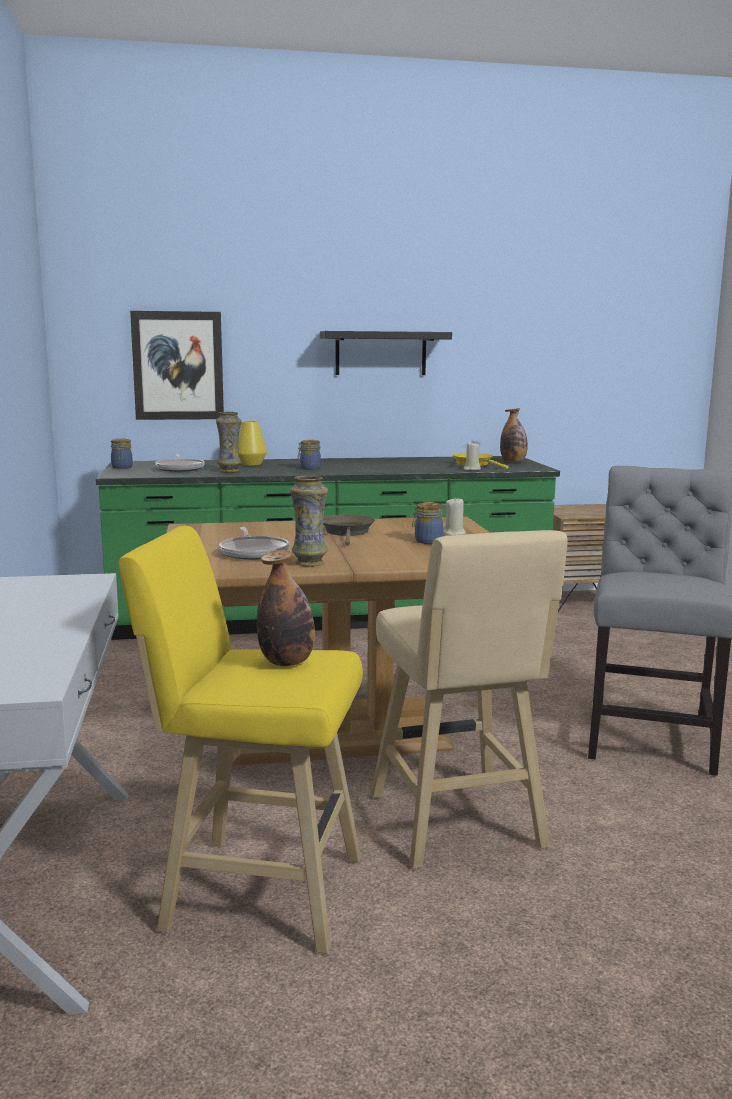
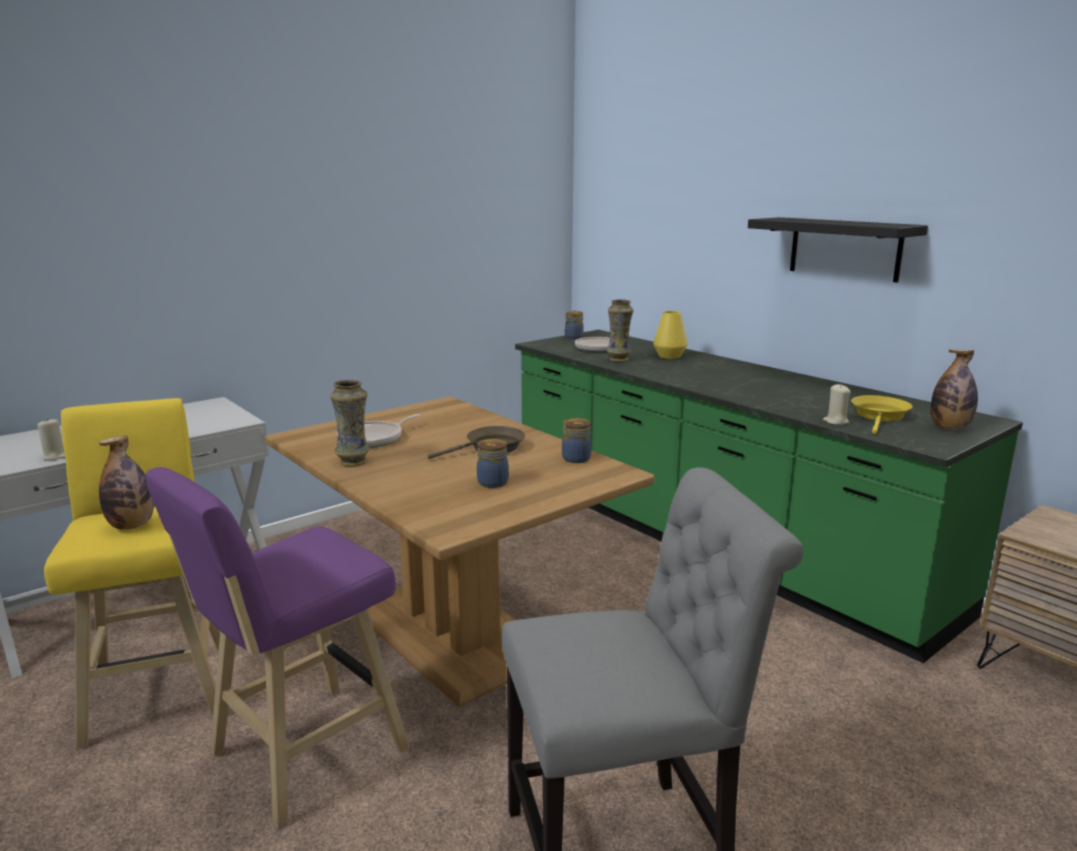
camera: 60 degrees right, 5 degrees up
picture [130,311,224,420] -> none
jar [298,440,321,470] -> jar moved to [562,418,591,463]
beige stool [370,530,567,869] -> purple stool [145,467,409,829]
beige candle [443,497,466,535] -> beige candle moved to [38,418,65,460]

